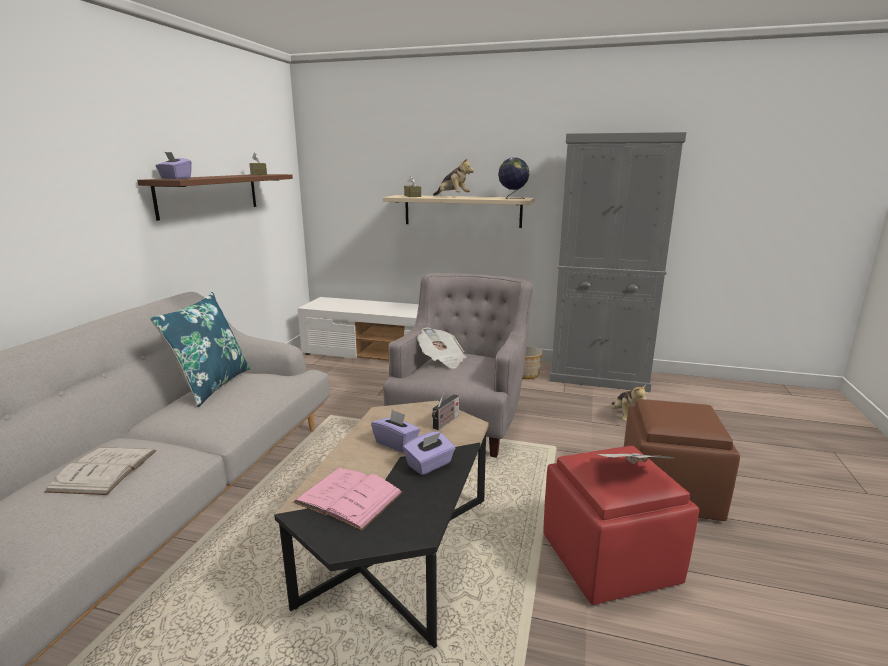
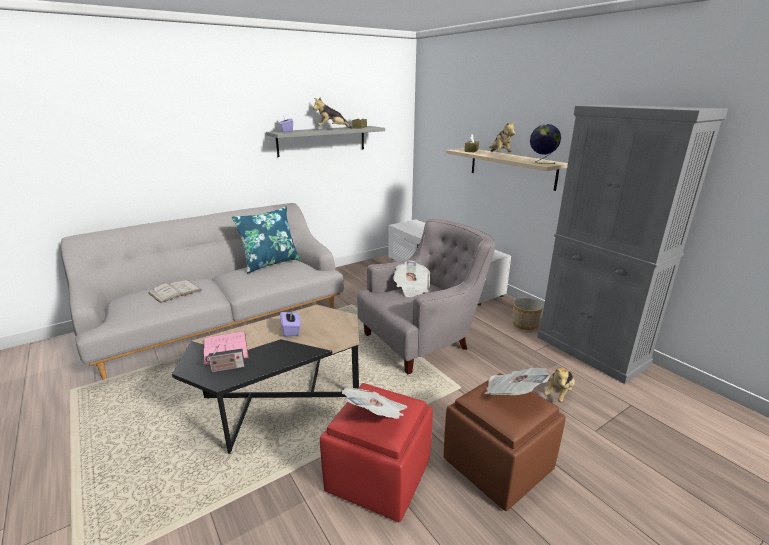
camera: 40 degrees right, 5 degrees up
brown shelf [137,174,293,221] -> grey shelf [266,126,385,157]
purple tissue box [403,431,455,475] -> none
radio [432,393,459,430] -> radio moved to [206,344,245,372]
none -> plush toy [313,97,353,129]
none -> newspaper [485,368,550,395]

